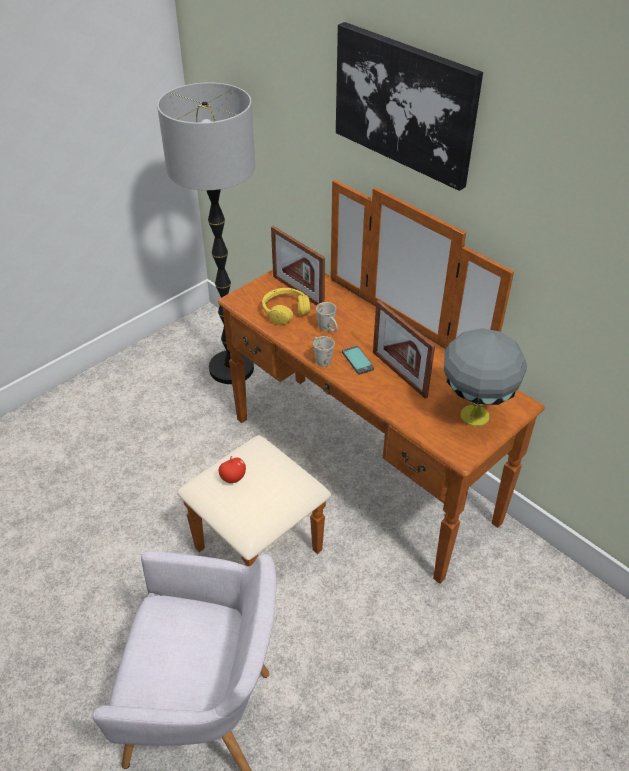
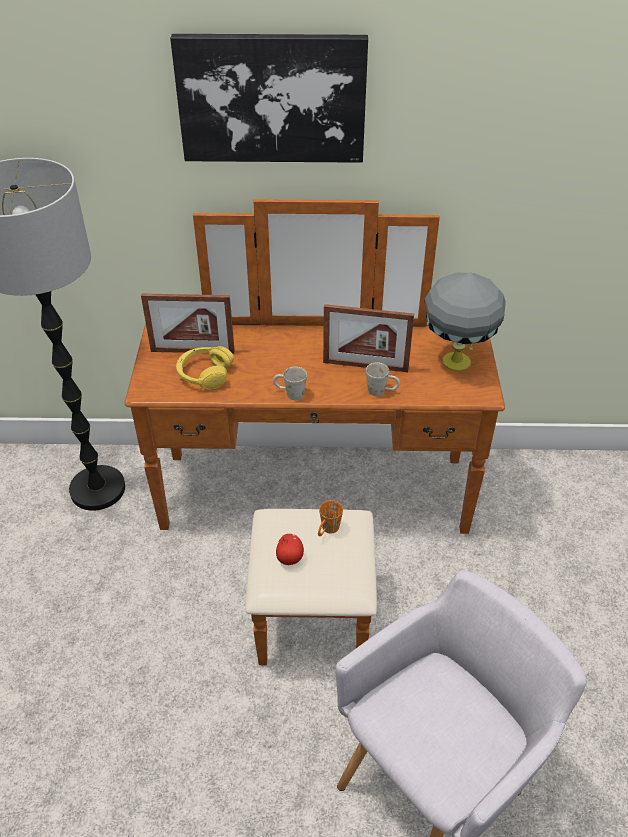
camera: 45 degrees left, 0 degrees up
white mug [316,302,338,332] -> white mug moved to [366,362,400,396]
phone [342,346,374,375] -> none
none -> orange mug [318,500,343,536]

